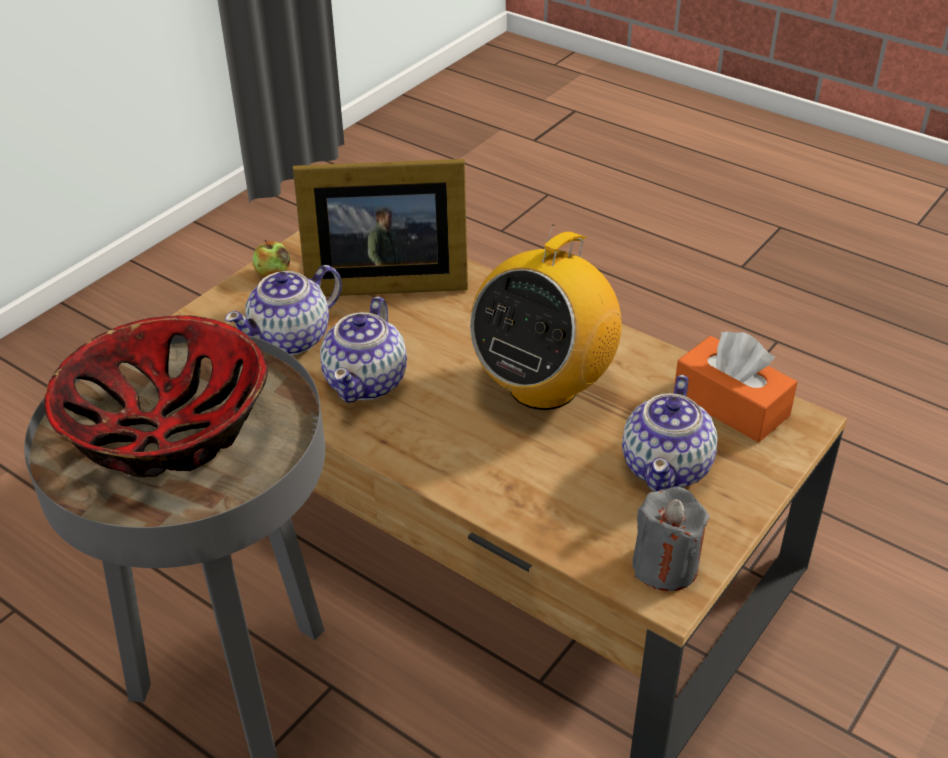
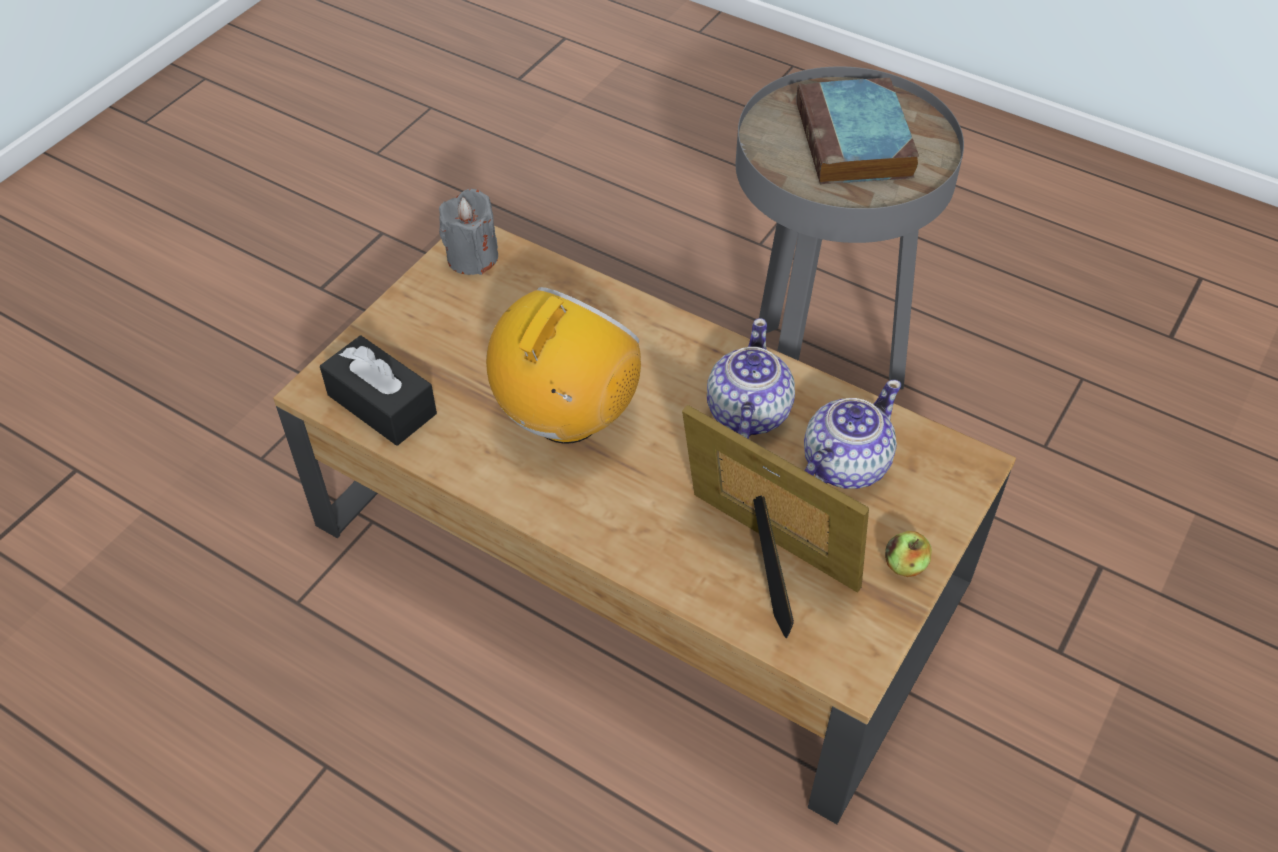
camera: 175 degrees right, 10 degrees up
bowl [44,315,268,477] -> book [796,78,919,185]
picture frame [293,159,468,296] -> picture frame turned 45 degrees clockwise [682,405,869,638]
teapot [622,375,717,492] -> none
orange tissue box [673,331,798,443] -> black tissue box [320,335,437,446]

